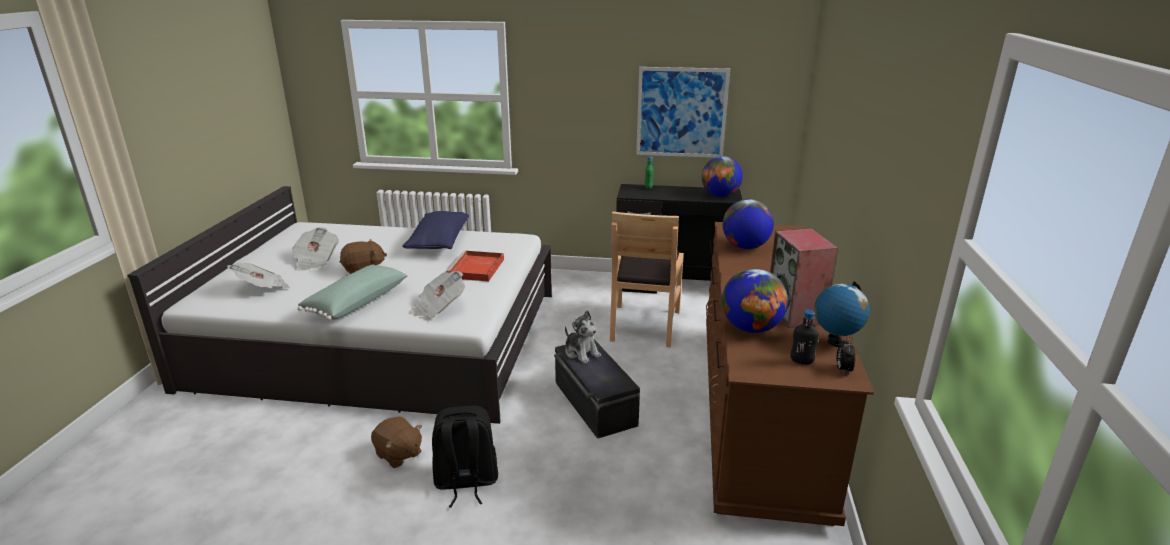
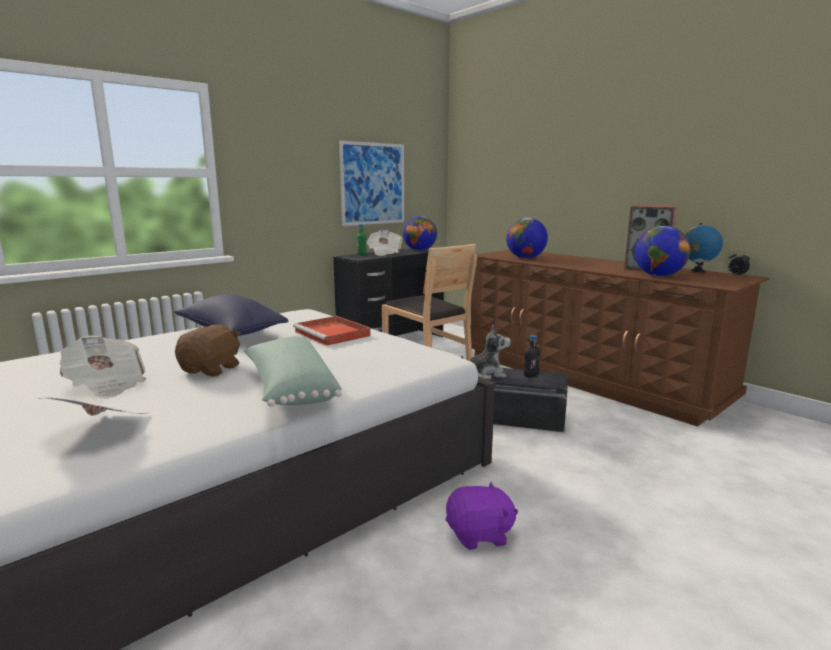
camera: 50 degrees left, 10 degrees down
brown plush toy [371,416,422,468] -> purple plush toy [446,481,518,550]
newspaper [410,271,465,318] -> newspaper moved to [366,230,403,256]
black backpack [432,406,498,507] -> none
black bottle [790,310,819,365] -> black bottle moved to [524,335,540,378]

